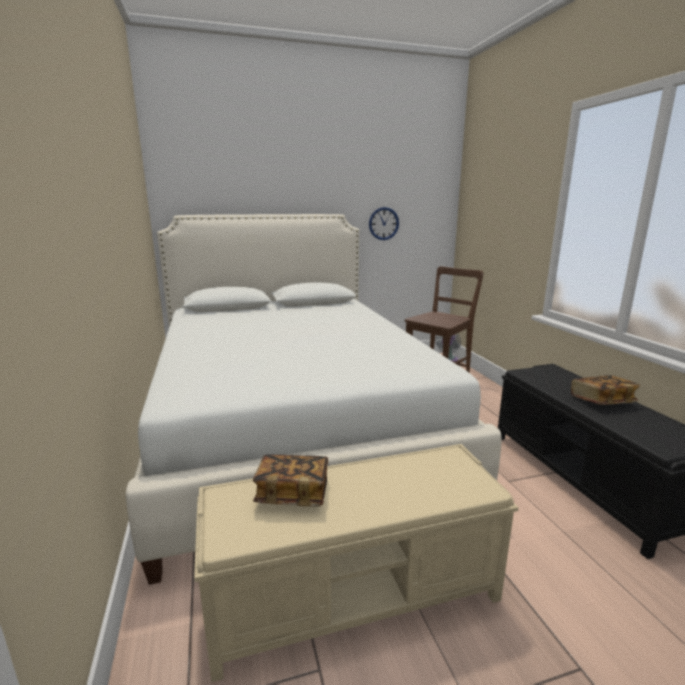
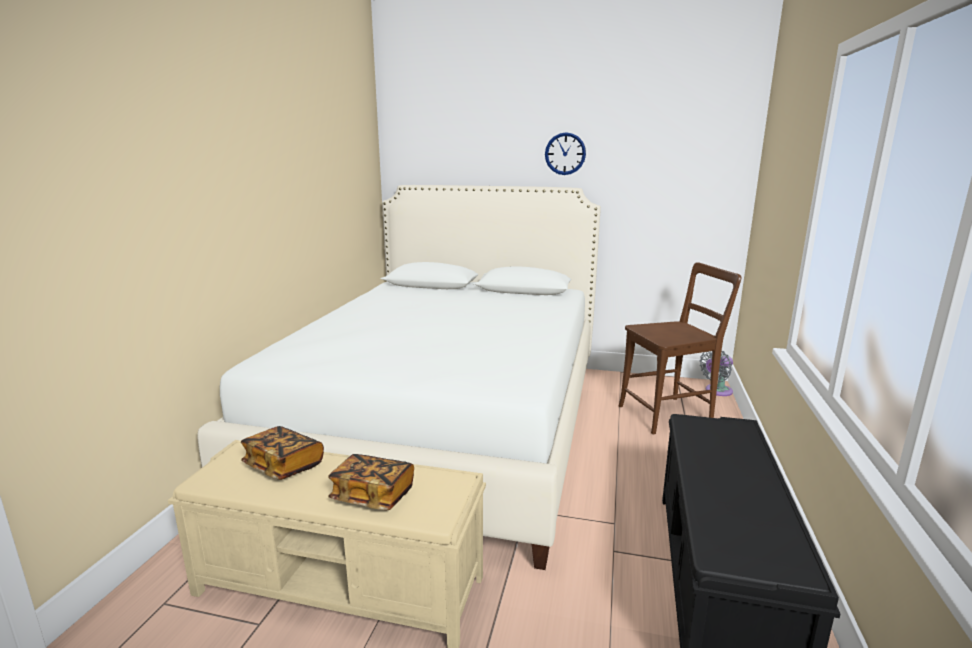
camera: 30 degrees right, 0 degrees up
wall clock [369,207,399,240] -> wall clock moved to [545,132,586,175]
book [571,375,640,405] -> book moved to [328,454,414,510]

